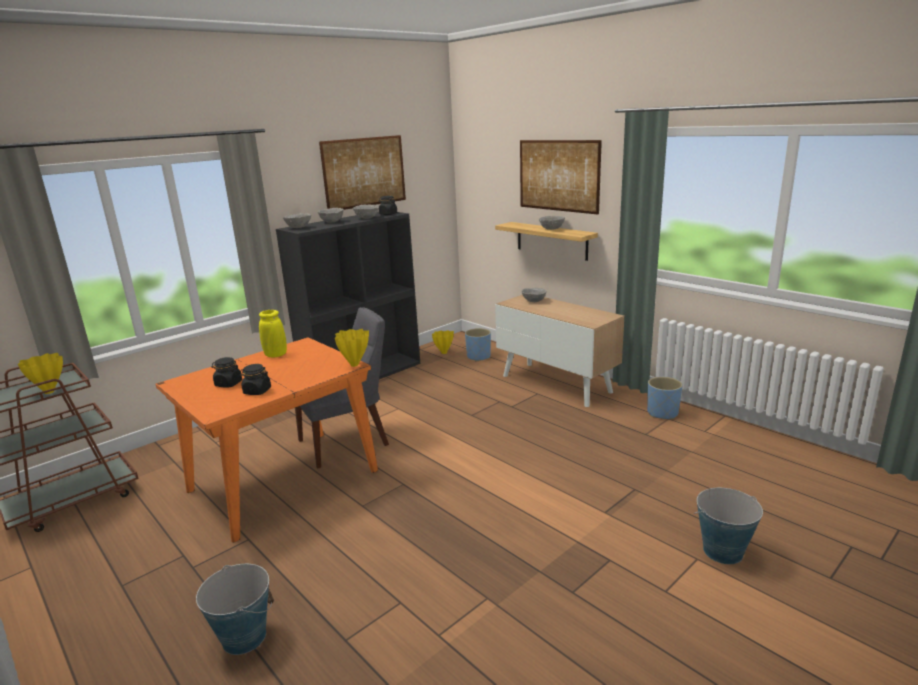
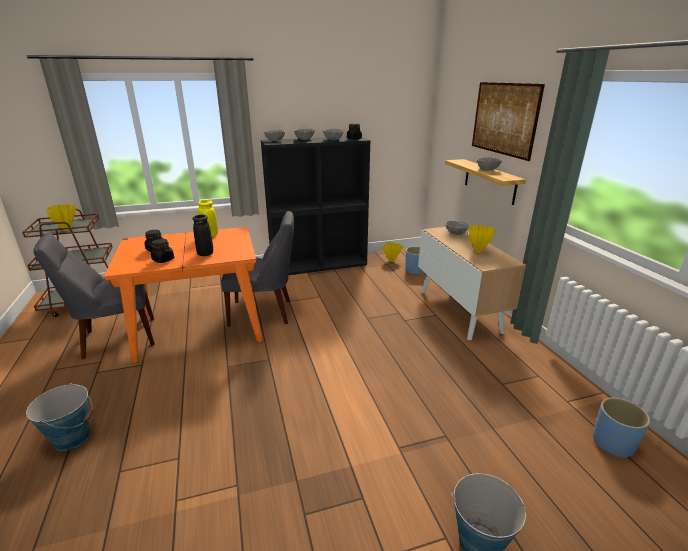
camera: 25 degrees right, 5 degrees up
picture [319,135,406,210] -> none
yellow vase [335,329,369,367] -> yellow vase moved to [469,225,495,253]
blue planter [647,377,683,419] -> blue planter moved to [593,398,650,458]
none -> grey chair [33,233,155,360]
none -> black vase [193,215,213,256]

